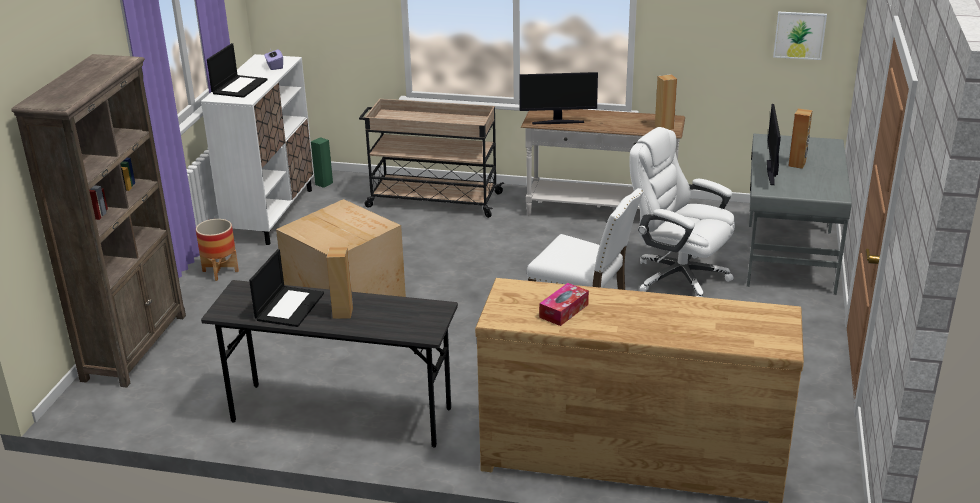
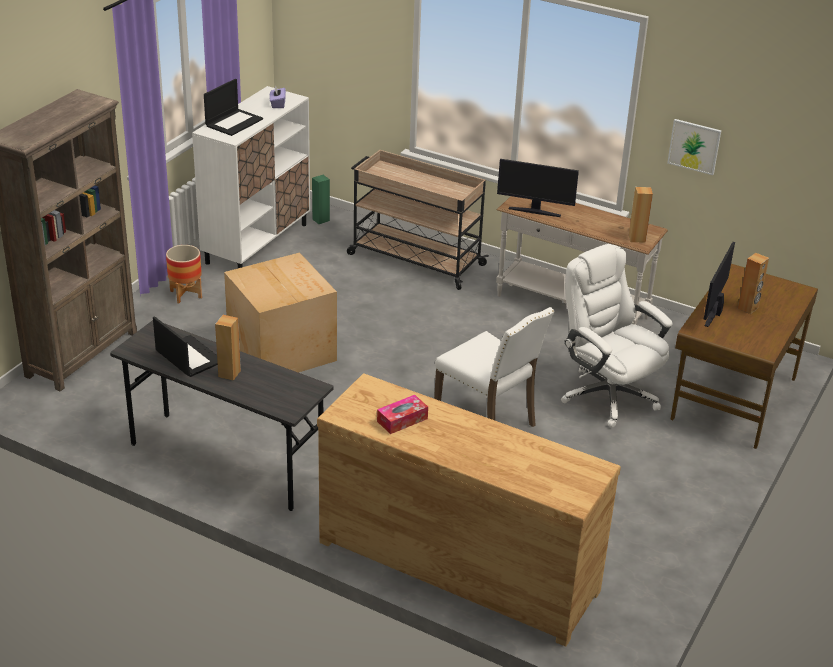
camera: 15 degrees right, 5 degrees up
laptop [249,249,324,327] -> laptop turned 75 degrees counterclockwise [153,316,218,377]
grey desk [747,133,852,295] -> brown desk [670,264,818,449]
picture [773,12,827,60] -> picture moved to [667,119,721,175]

